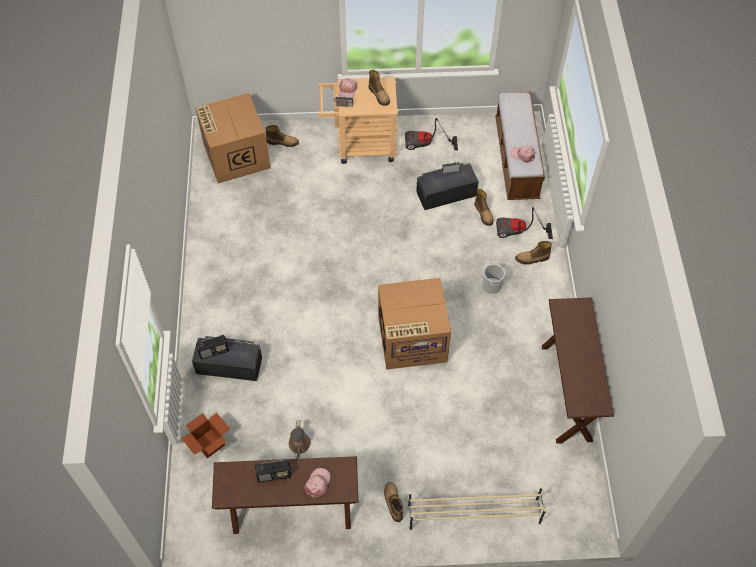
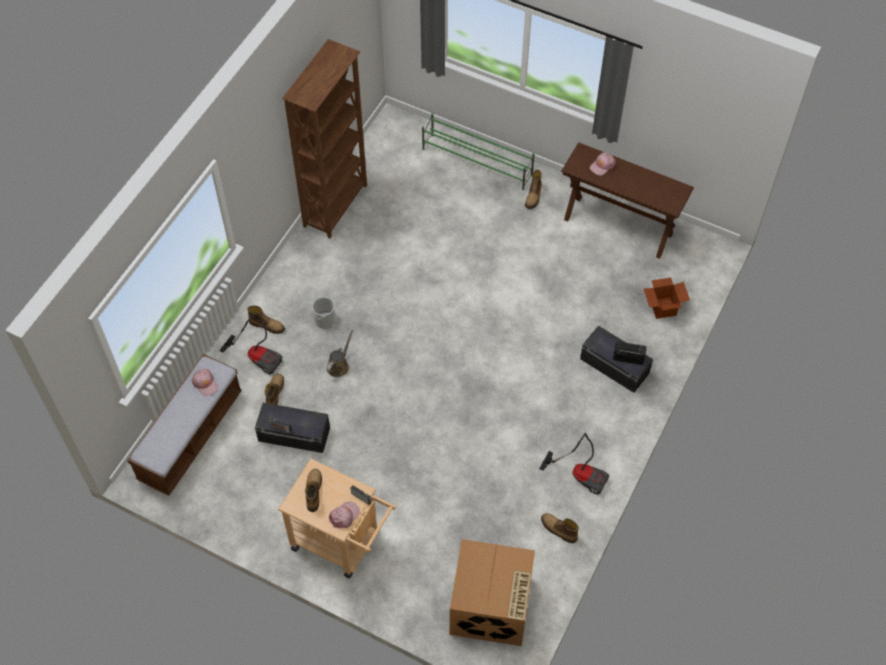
camera: 150 degrees left, 0 degrees up
radio [255,459,291,482] -> none
boot [265,125,299,147] -> boot moved to [541,513,579,543]
brown watering can [289,420,311,459] -> brown watering can moved to [326,330,354,377]
cardboard box [378,278,451,370] -> none
vacuum cleaner [405,118,458,150] -> vacuum cleaner moved to [539,433,609,494]
beige shoe rack [408,486,546,530] -> green shoe rack [422,113,535,190]
brown console table [542,297,614,444] -> brown bookcase [282,39,367,238]

